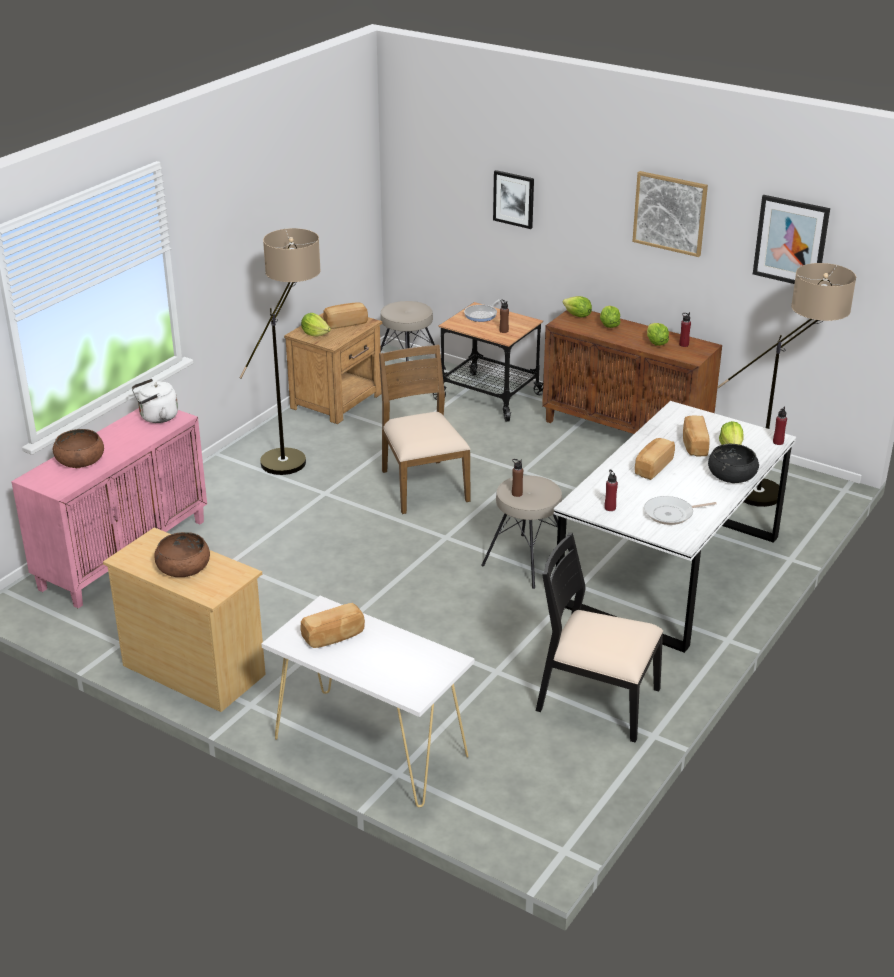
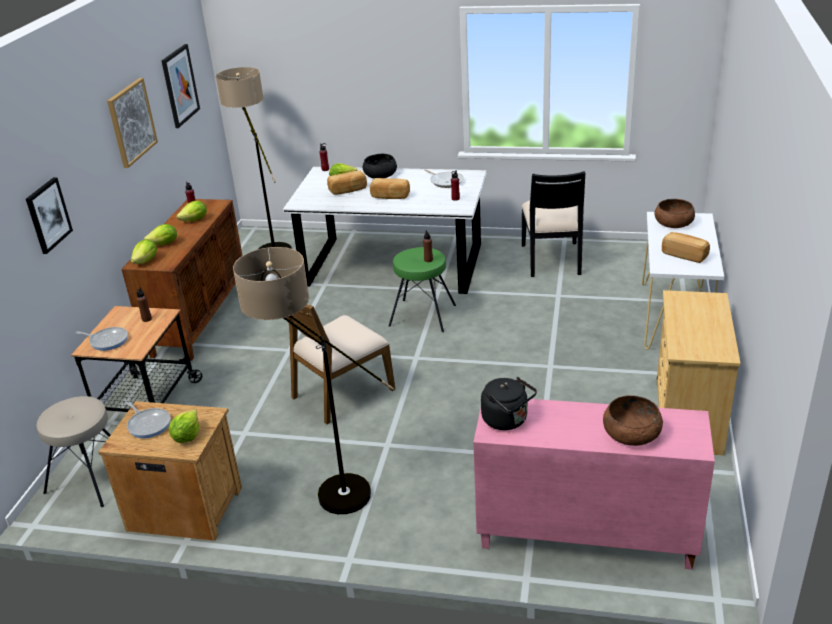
camera: 110 degrees left, 0 degrees up
white kettle [132,379,178,423] -> black kettle [481,377,537,430]
brown bowl [154,532,210,577] -> brown bowl moved to [655,199,695,228]
bread [323,302,368,329] -> frying pan [127,402,171,438]
beige stool [481,475,570,589] -> green stool [389,247,456,332]

